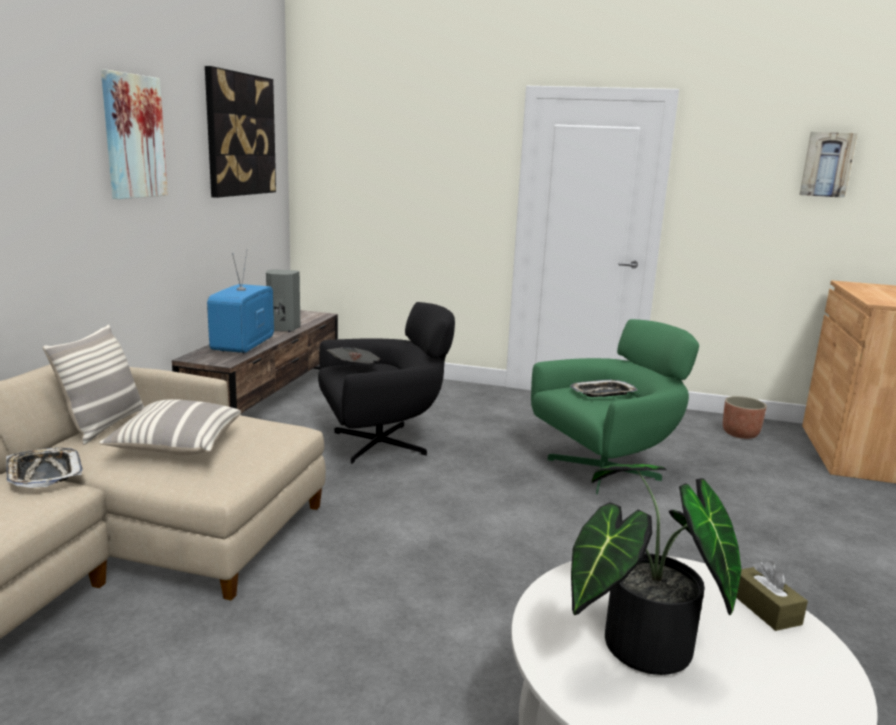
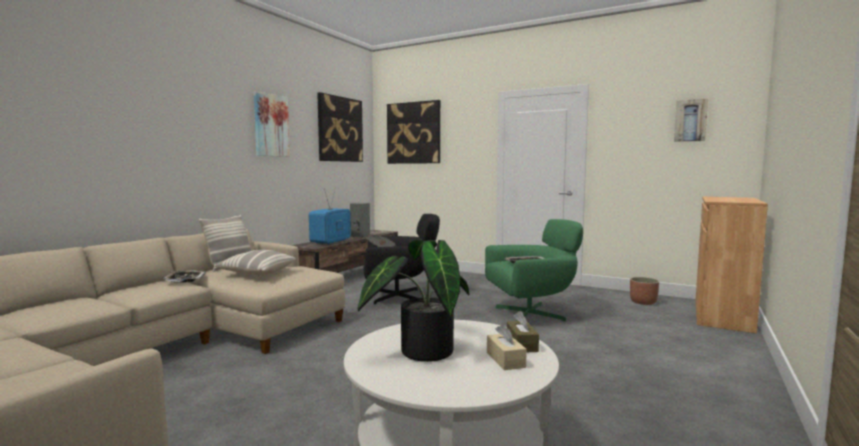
camera: 15 degrees right, 10 degrees down
none -> picture [387,100,440,164]
none -> beige tissue box [487,323,527,370]

